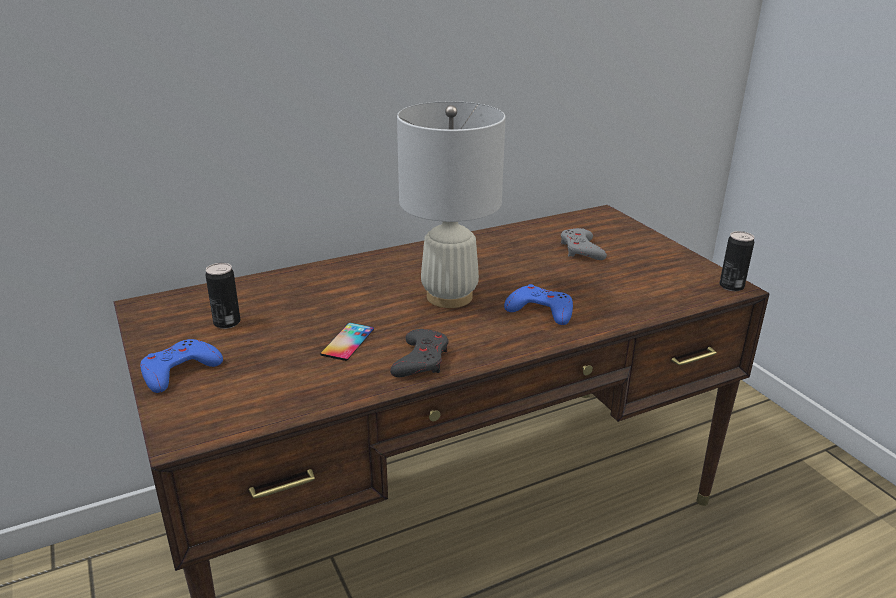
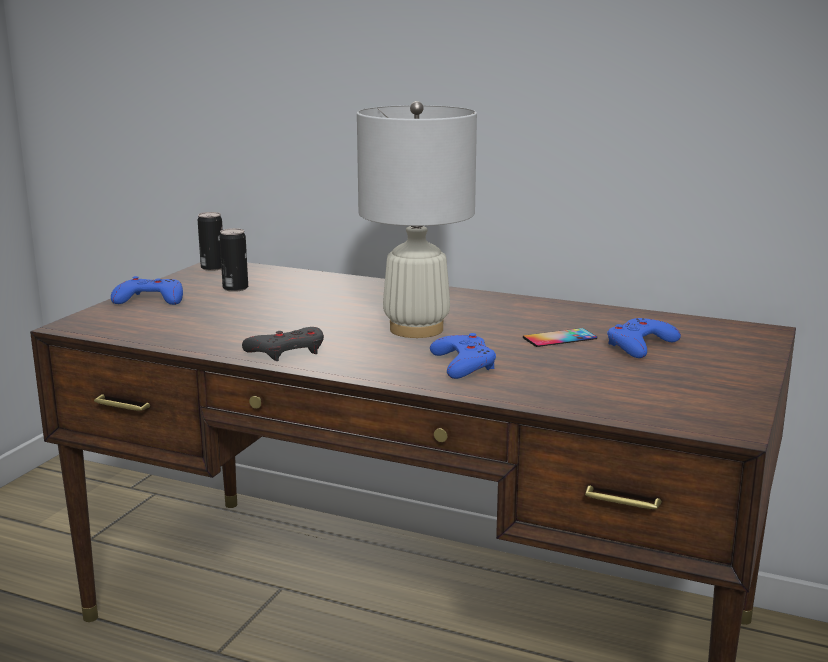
camera: 50 degrees right, 10 degrees down
phone [320,323,374,361] -> phone moved to [523,328,597,347]
grey game controller [561,228,607,260] -> blue game controller [607,318,681,358]
can [719,231,754,291] -> can moved to [198,212,223,271]

